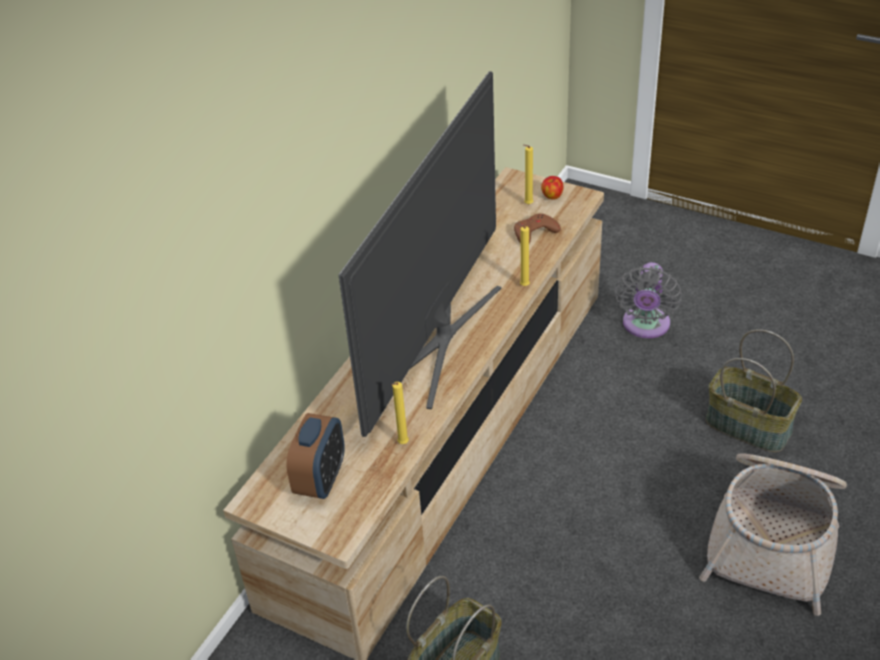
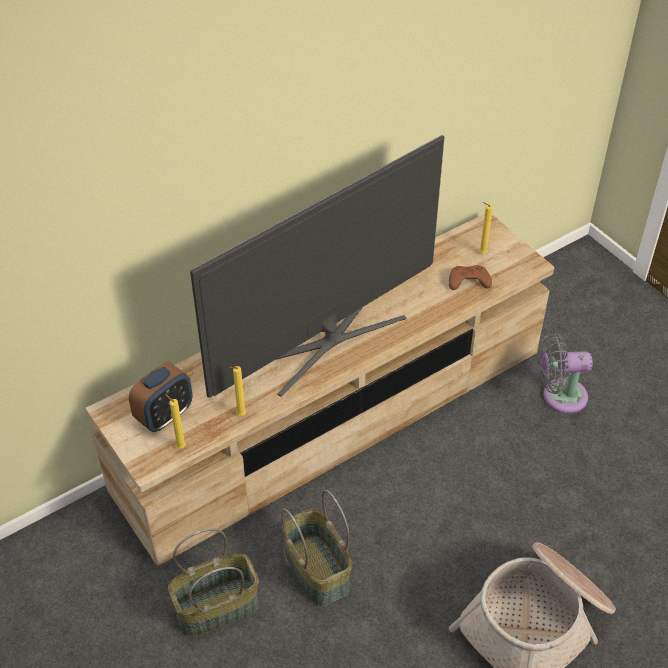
camera: 25 degrees right, 5 degrees up
yellow candle [517,223,530,286] -> yellow candle moved to [165,394,186,449]
apple [541,176,563,200] -> none
grey fan [615,262,682,338] -> grey fan turned 45 degrees clockwise [540,333,593,414]
basket [706,329,802,452] -> basket moved to [281,490,352,606]

